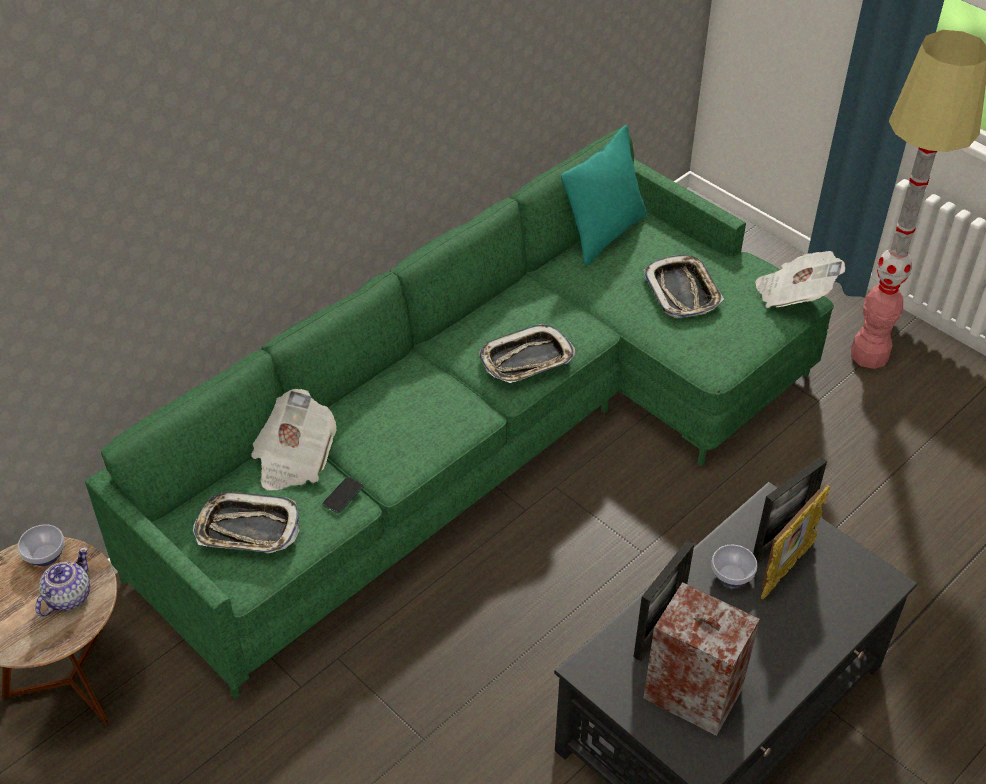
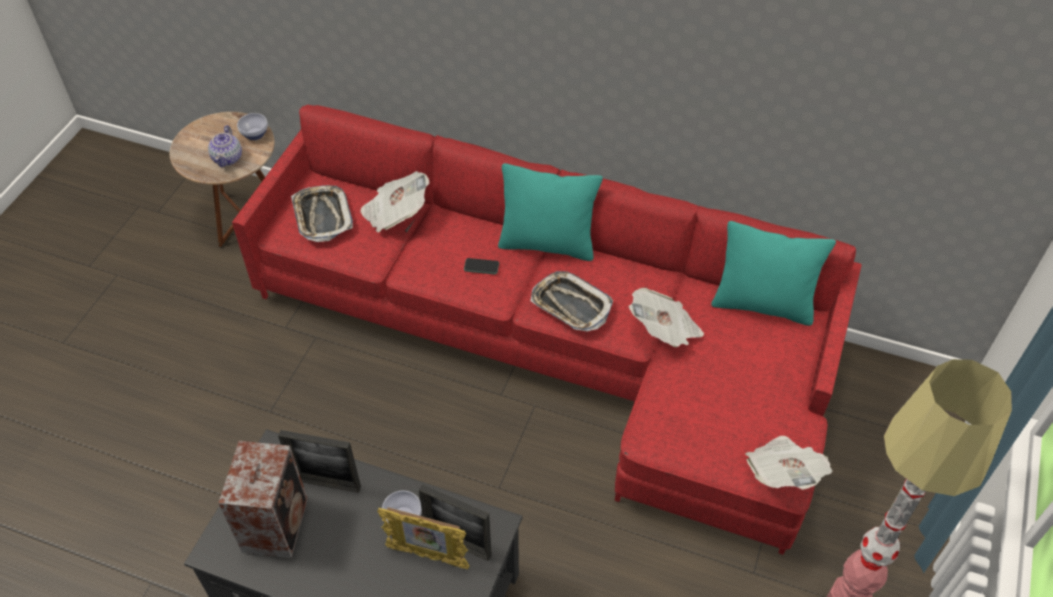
camera: 65 degrees right, 5 degrees up
teapot [35,547,90,617] -> teapot turned 90 degrees clockwise [208,125,242,167]
green sofa [85,128,834,699] -> red sofa [232,105,862,555]
phone [322,477,364,513] -> phone moved to [464,258,499,274]
tray [644,255,724,318] -> none
none -> turquoise pillow [498,163,603,261]
none -> newspaper [628,288,704,347]

